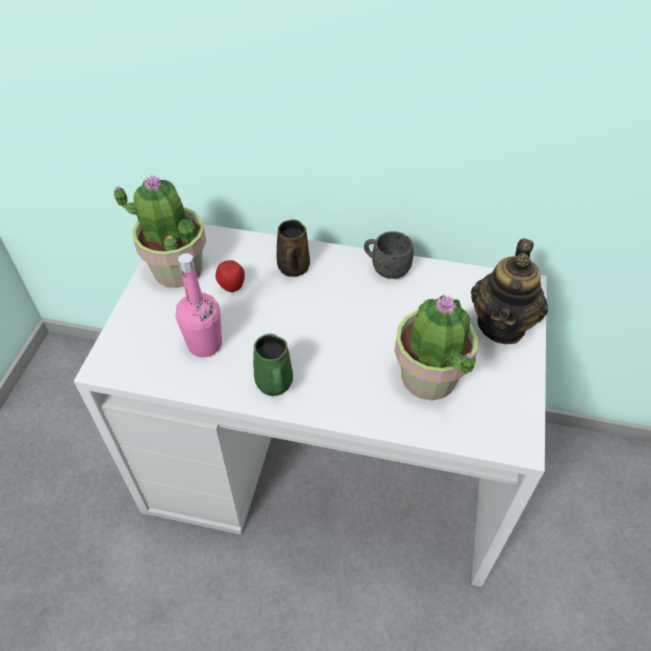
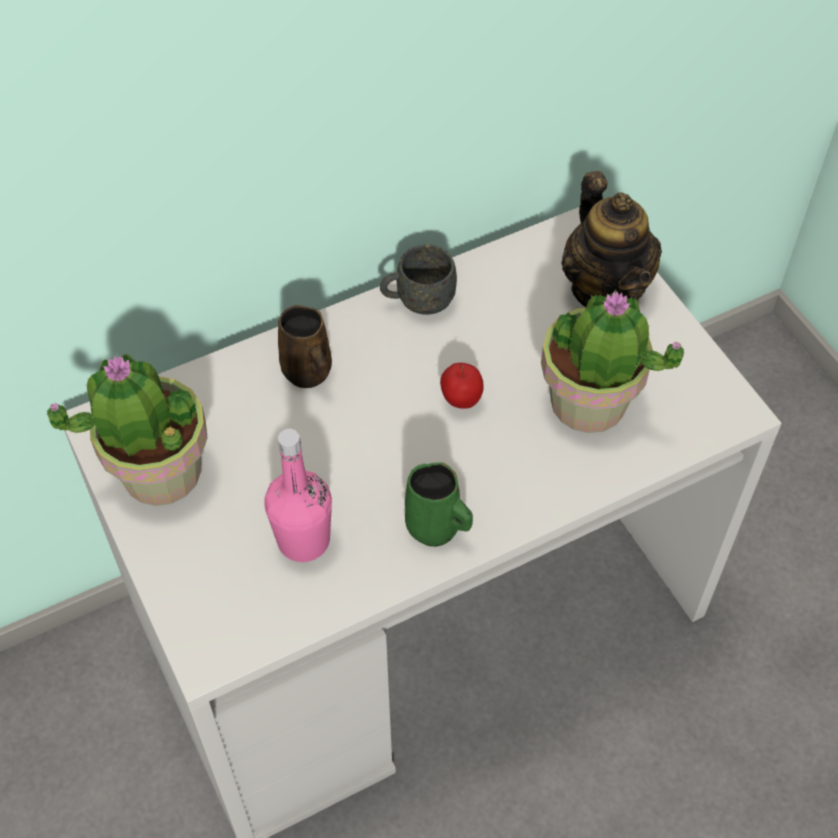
camera: 40 degrees left, 5 degrees up
apple [216,260,245,292] -> apple moved to [440,363,484,409]

